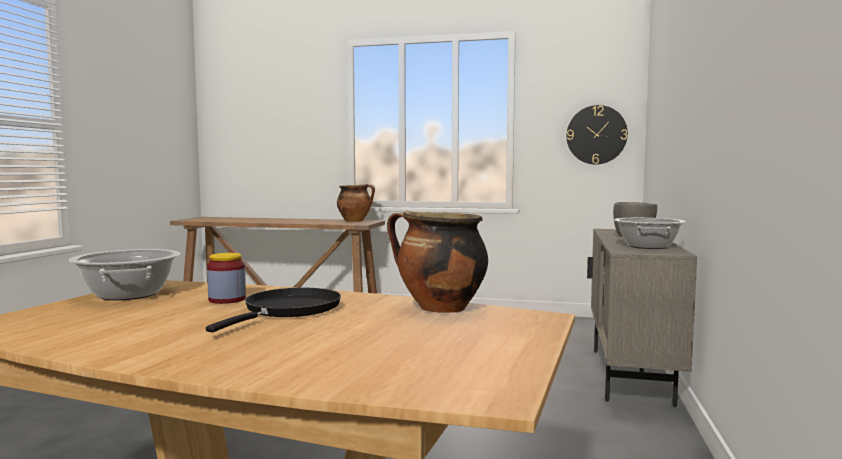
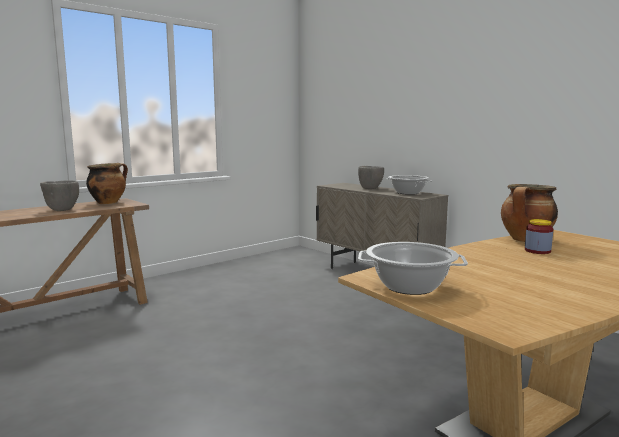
camera: 55 degrees left, 5 degrees up
black frying pan [206,288,341,332] -> none
jar [207,253,246,304] -> jar moved to [525,219,553,254]
wall clock [566,105,628,164] -> none
none -> grey bowl [40,180,79,211]

